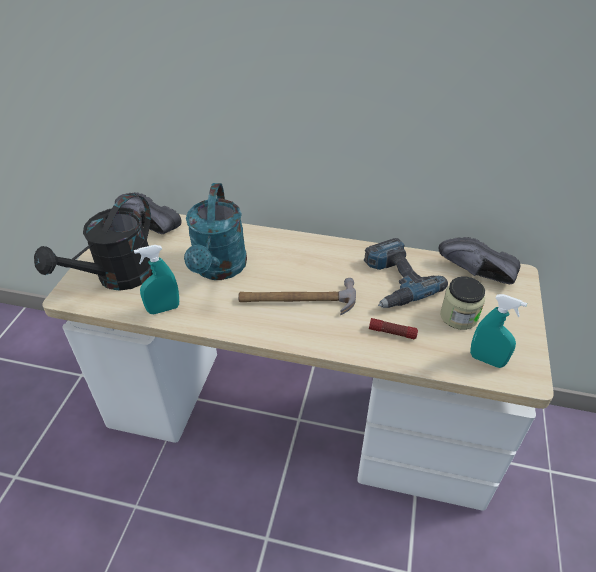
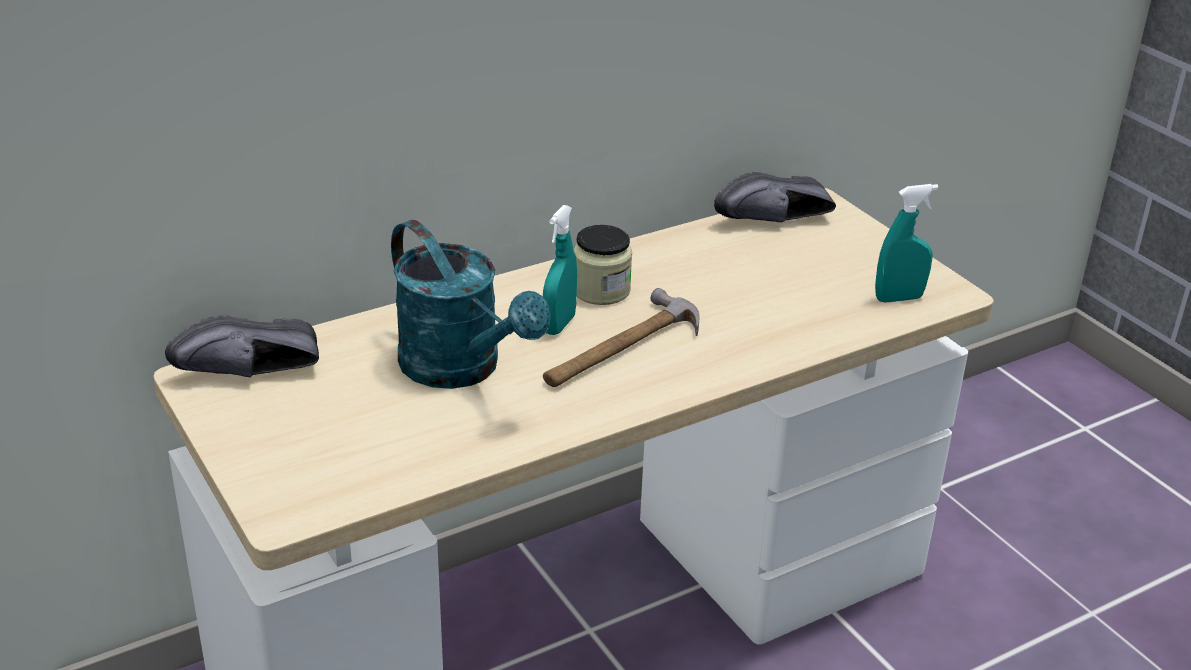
camera: 45 degrees left, 10 degrees down
black watering can [34,193,153,291] -> none
turquoise spray bottle [134,245,179,314] -> turquoise spray bottle moved to [543,205,577,335]
power drill [364,238,448,308] -> none
flashlight [369,318,418,339] -> none
jar [440,276,485,330] -> jar moved to [573,225,632,305]

